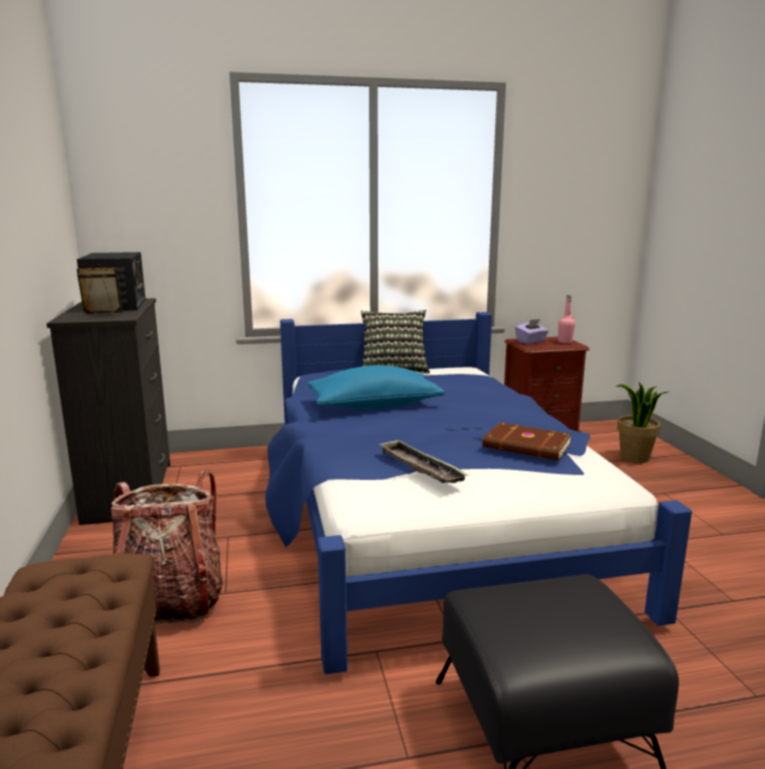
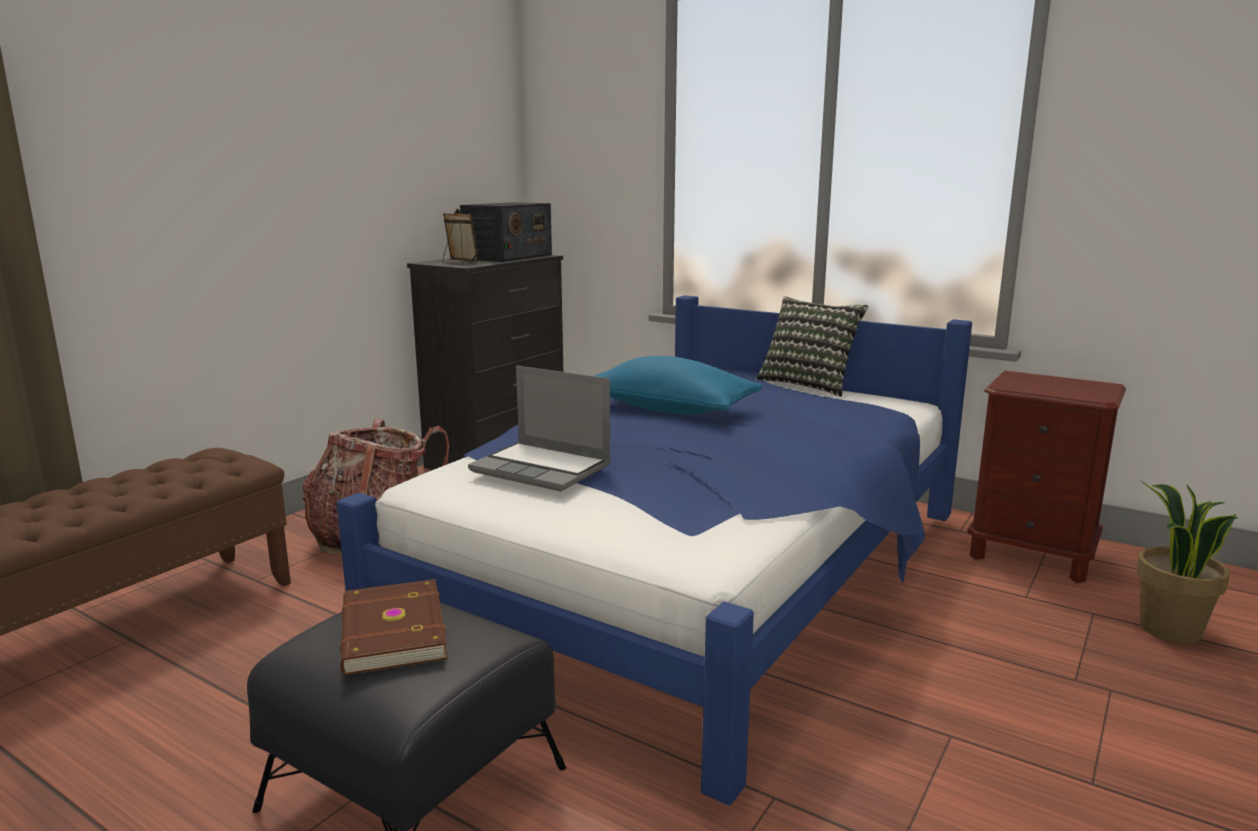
camera: 45 degrees right, 0 degrees up
tray [378,440,469,483] -> laptop [468,365,611,492]
brown book [482,422,572,460] -> brown book moved to [340,579,448,675]
purple tissue box [515,319,549,344] -> none
pink bottle [558,295,575,343] -> none

